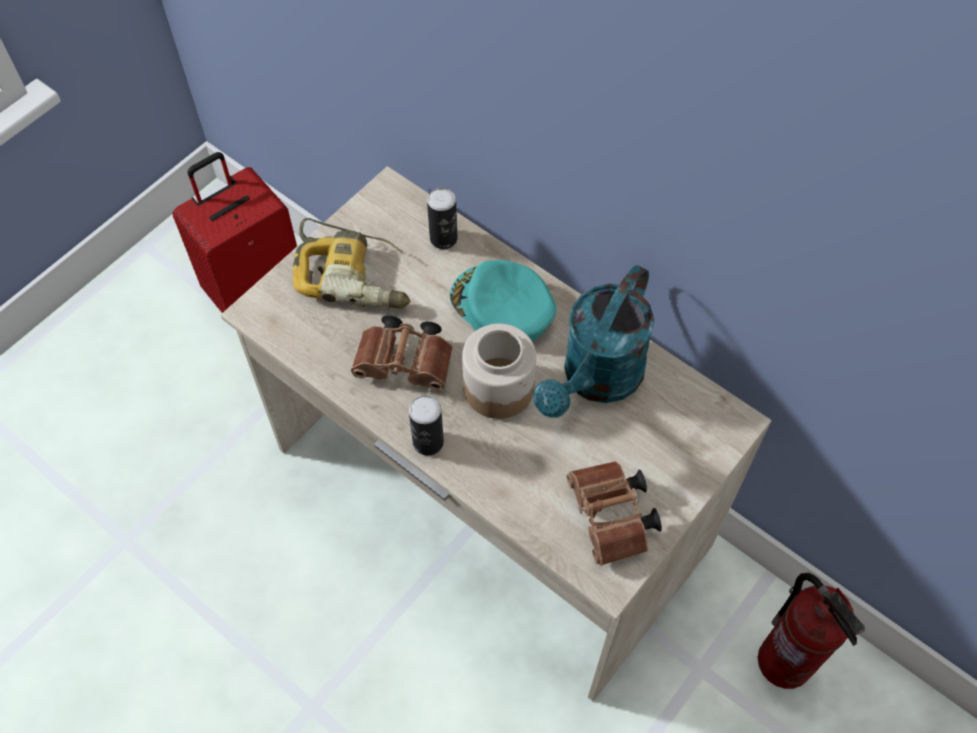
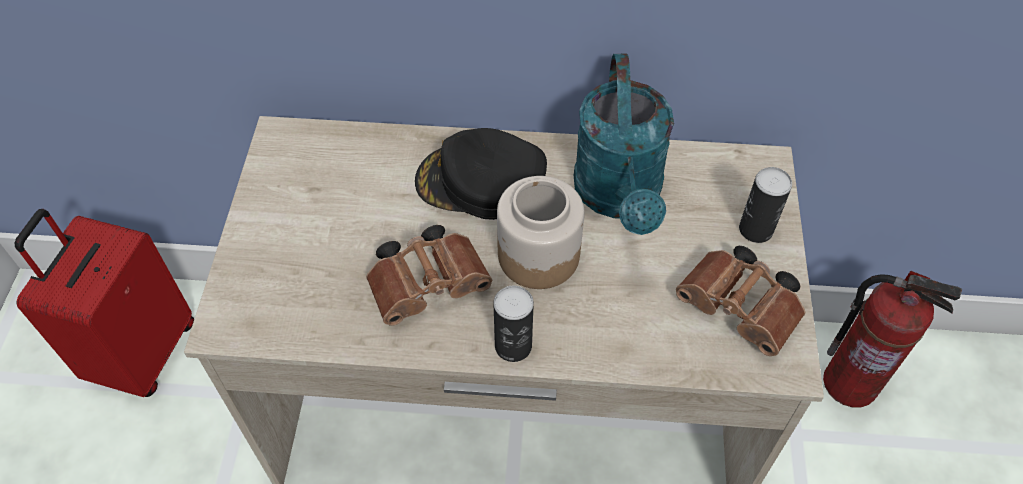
camera: 35 degrees left, 5 degrees down
power drill [293,218,410,309] -> none
can [427,188,458,249] -> can moved to [739,167,792,243]
turquoise cap [450,260,557,341] -> black cap [415,128,547,220]

